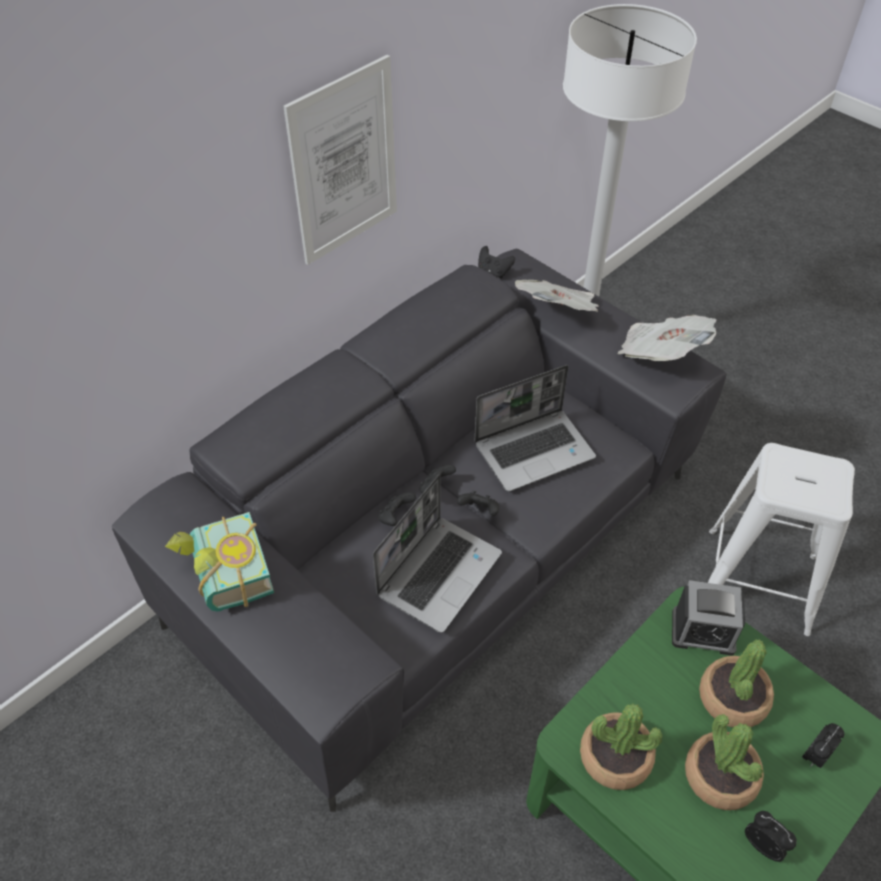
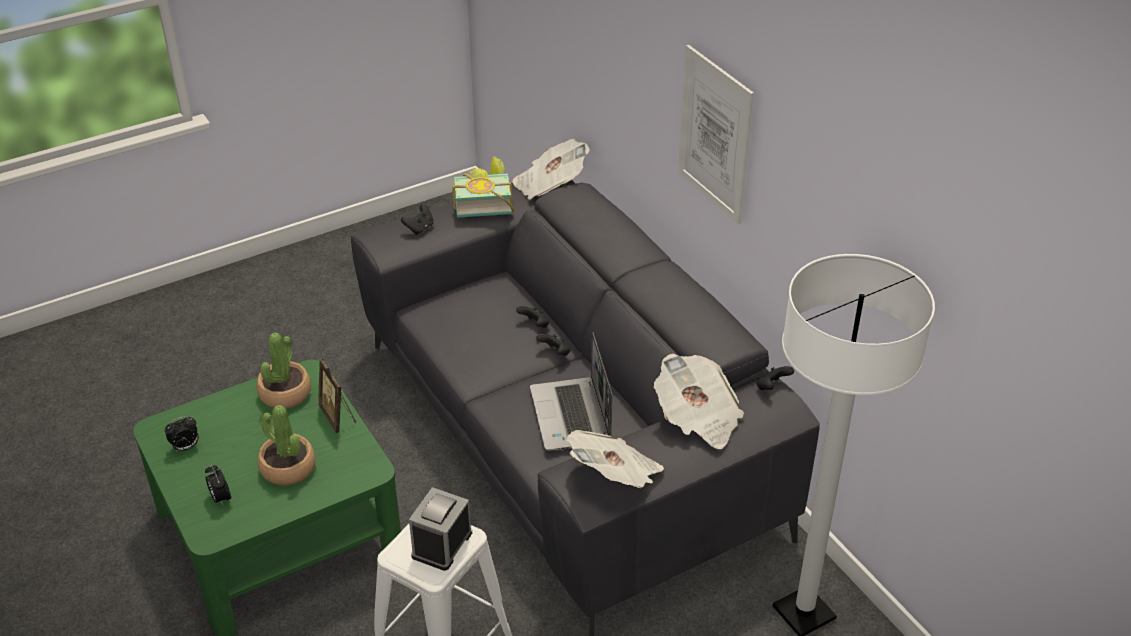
camera: 105 degrees right, 10 degrees down
laptop [373,475,502,633] -> none
black game controller [457,490,499,516] -> black game controller moved to [401,204,434,235]
alarm clock [672,580,745,656] -> alarm clock moved to [409,487,472,571]
potted plant [685,714,764,810] -> none
none -> picture frame [318,358,356,433]
none -> newspaper [512,139,590,200]

